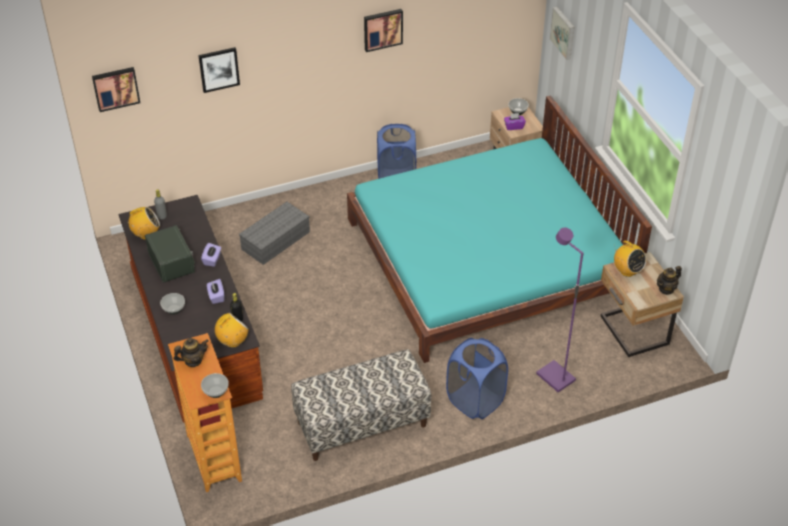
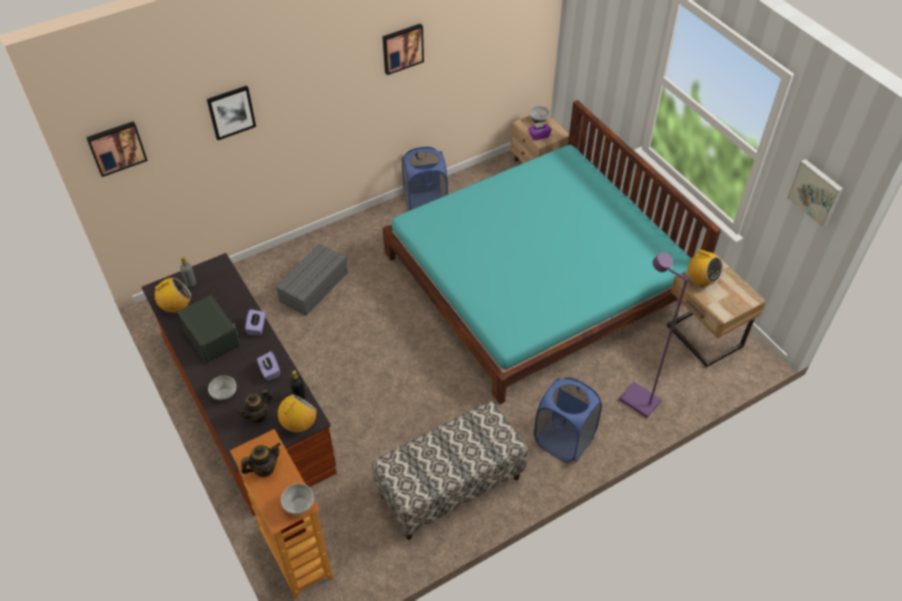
camera: 10 degrees left, 5 degrees up
picture [550,7,575,60] -> picture moved to [787,159,843,227]
teapot [657,266,682,295] -> teapot moved to [237,389,272,423]

